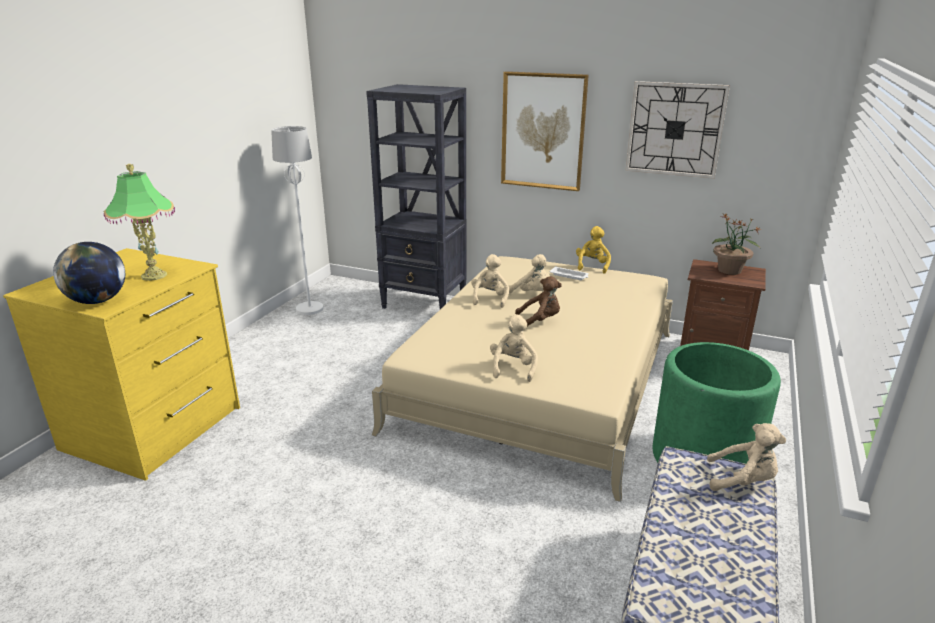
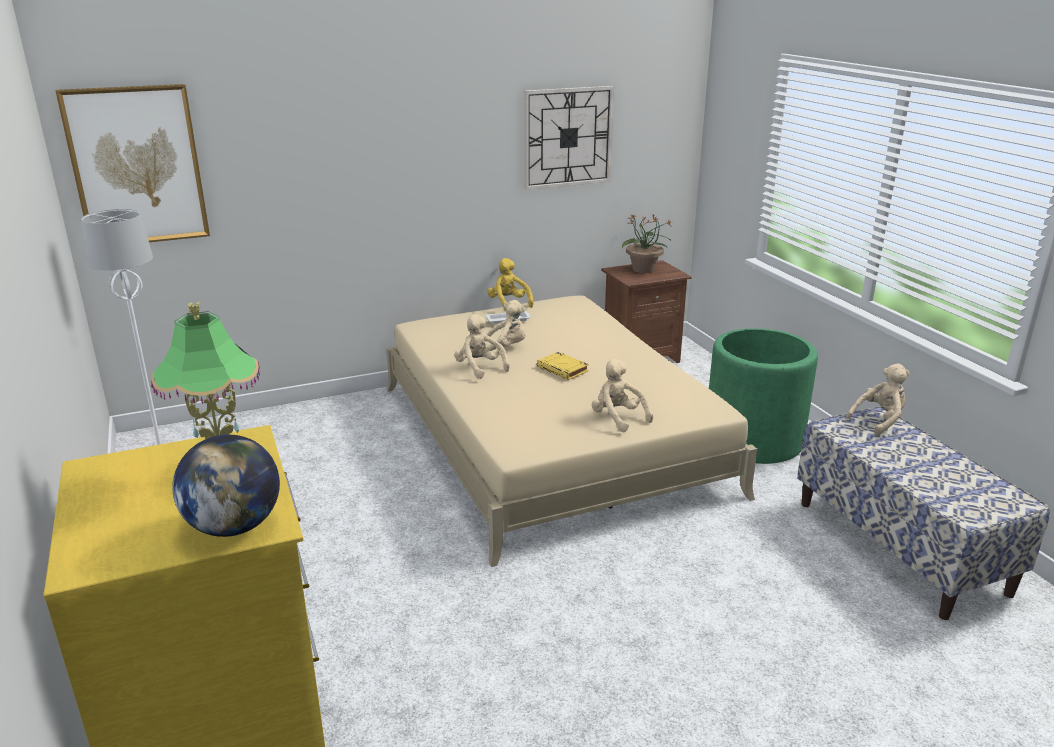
camera: 45 degrees left, 0 degrees up
black bookcase [366,84,466,309] -> none
picture [501,71,589,191] -> picture moved to [56,84,210,242]
brown plush toy [515,276,562,327] -> yellow book [537,352,589,380]

